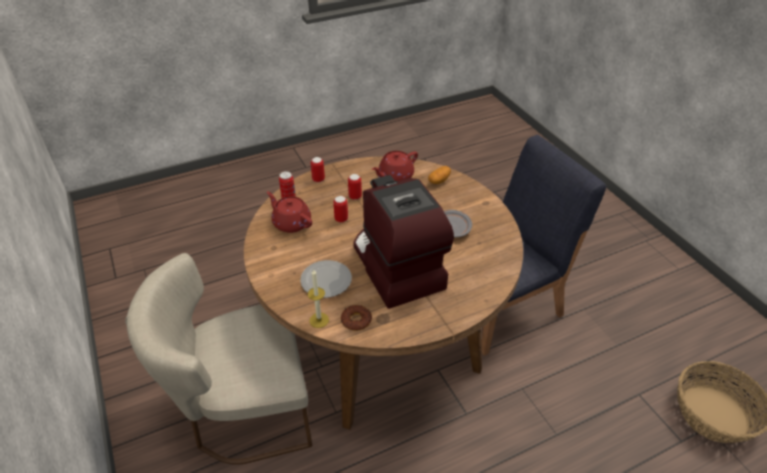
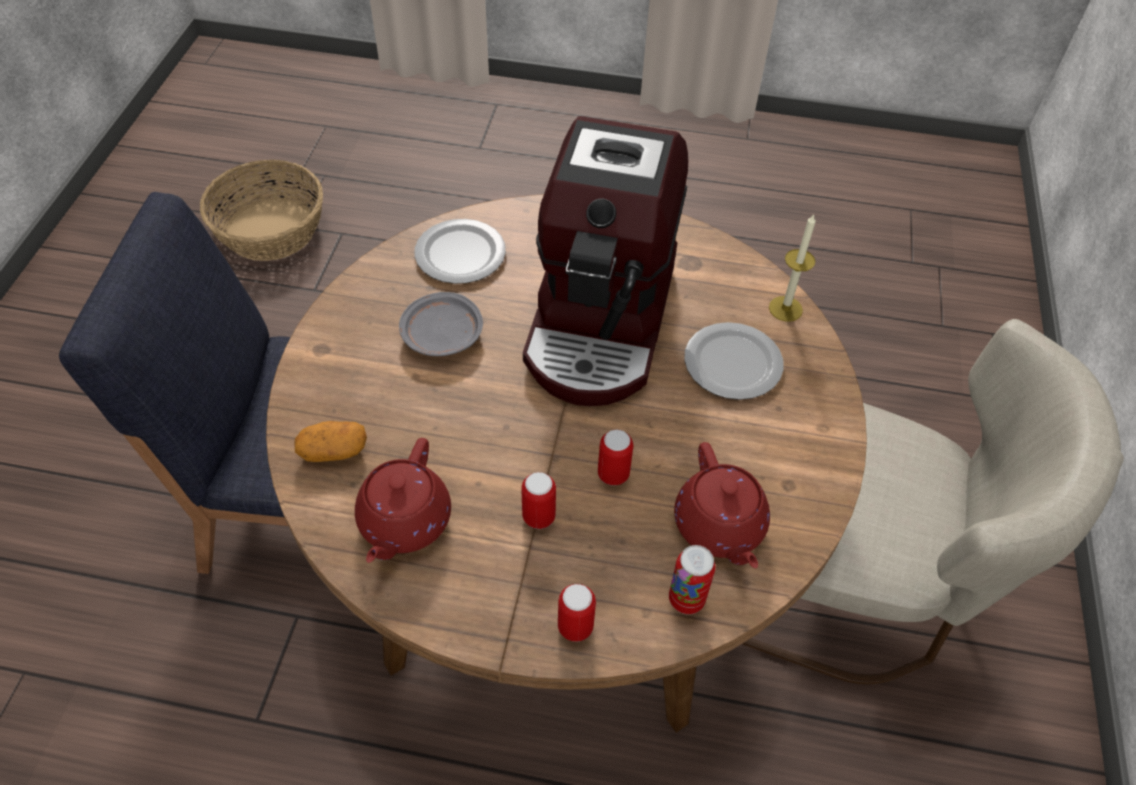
camera: 145 degrees left, 10 degrees up
donut [341,305,372,331] -> none
red teapot [372,151,418,181] -> red teapot turned 105 degrees clockwise [355,438,451,563]
none -> plate [414,219,506,284]

